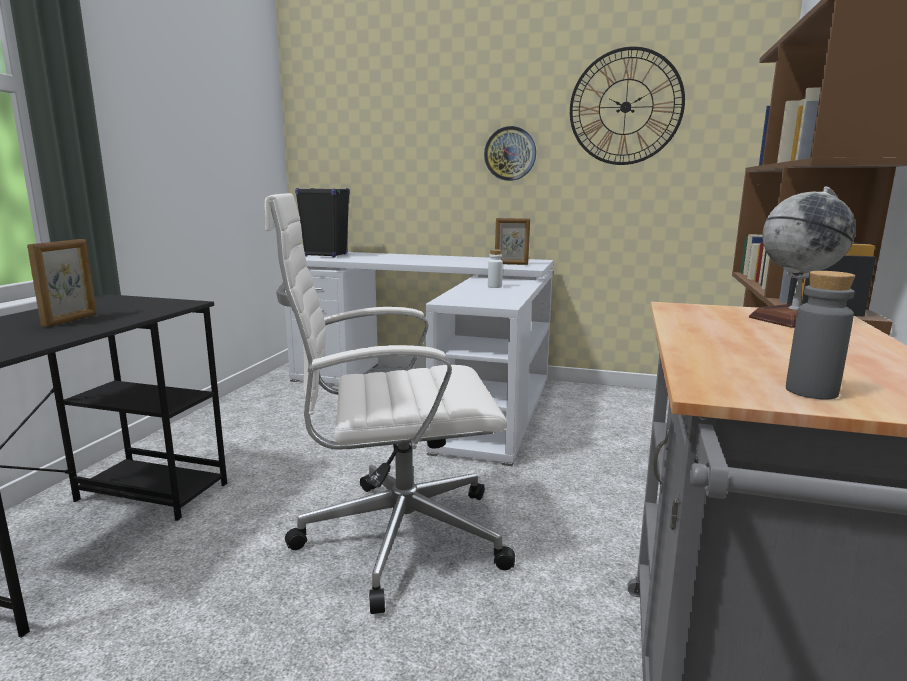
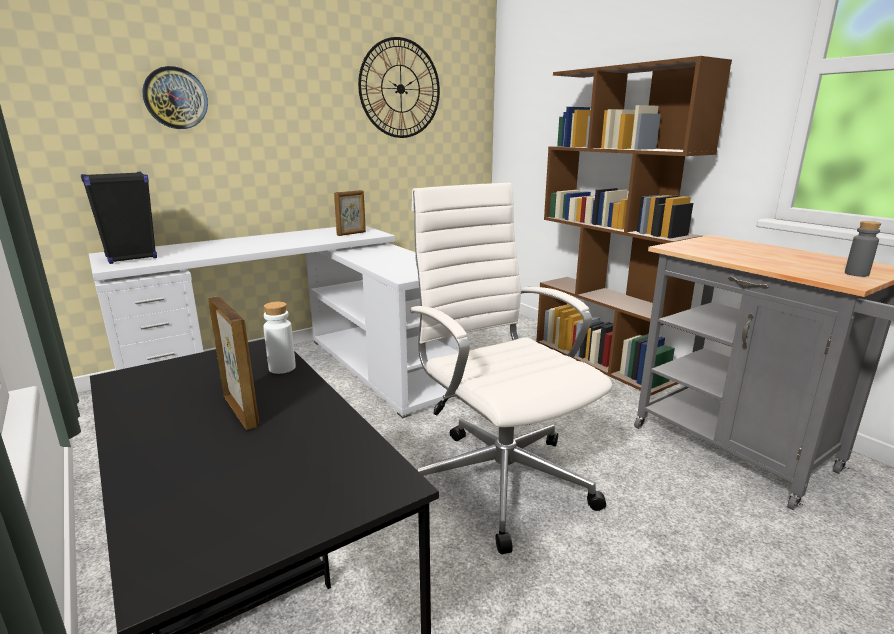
camera: 50 degrees left, 5 degrees up
white office chair [265,193,515,614] -> white office chair turned 120 degrees clockwise [410,183,612,554]
wall clock [484,126,536,181] -> wall clock moved to [142,66,208,129]
white bottle [488,249,503,288] -> white bottle moved to [263,302,296,374]
globe [749,187,856,328] -> none

